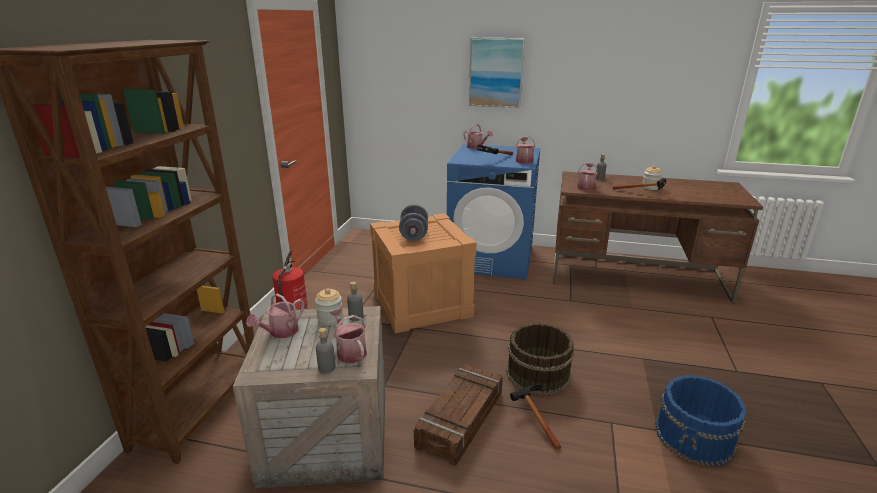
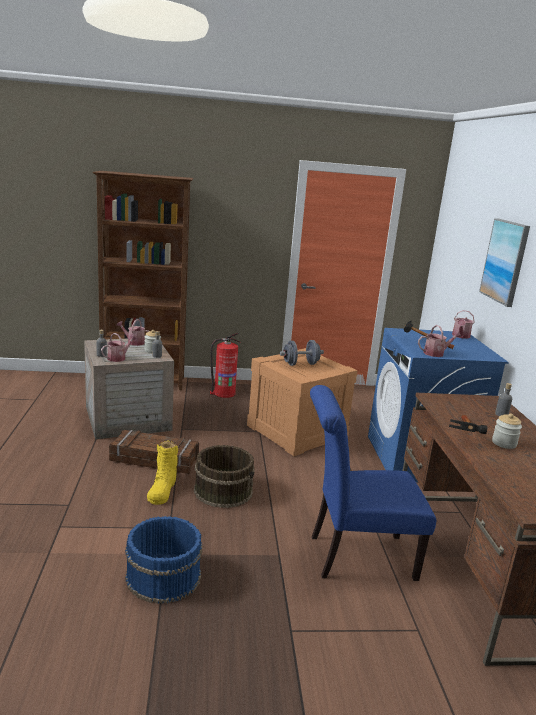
camera: 70 degrees right, 5 degrees down
hammer [510,385,561,450] -> yellow boot [147,440,178,505]
watering can [577,162,598,191] -> none
none -> blue chair [310,385,436,581]

